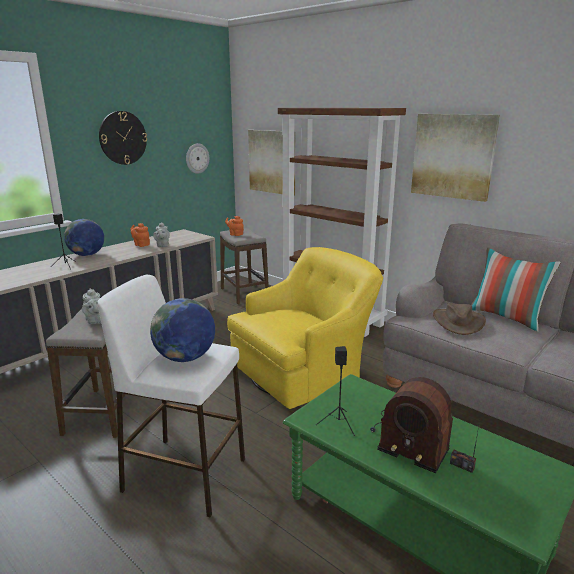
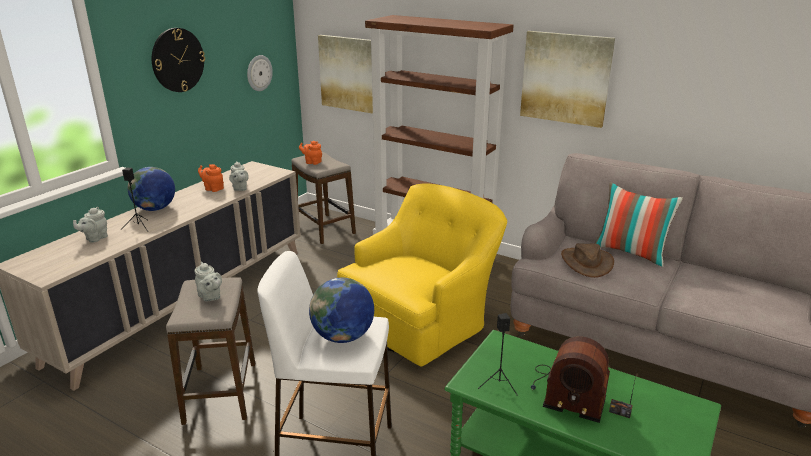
camera: 10 degrees left, 5 degrees up
none -> grey teapot [73,207,108,243]

